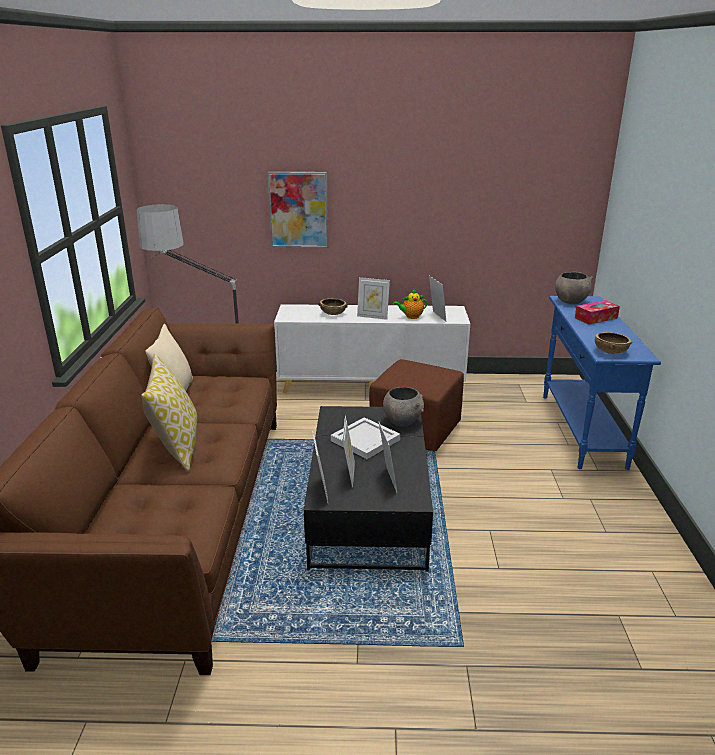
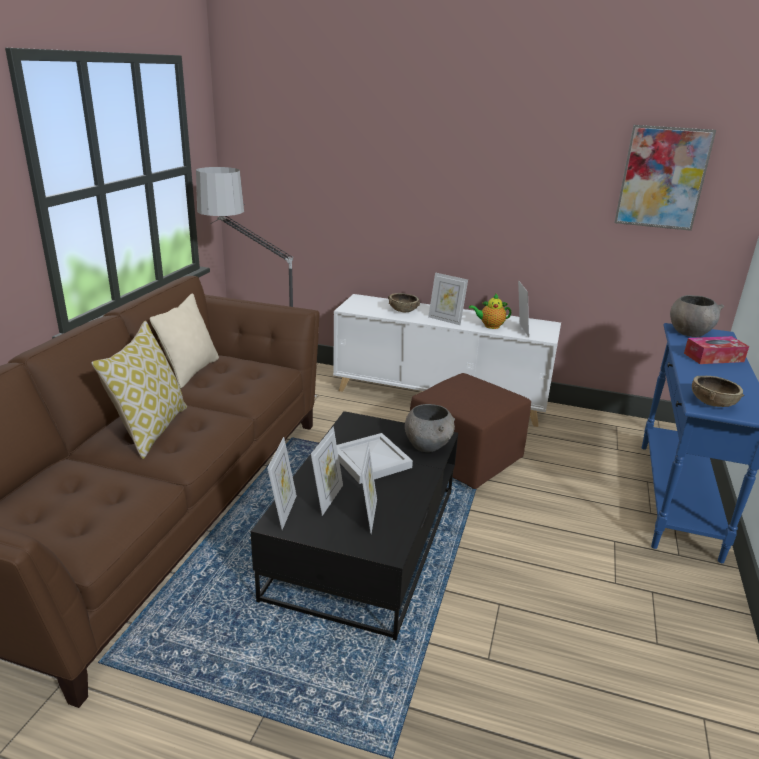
camera: 15 degrees right, 0 degrees up
picture [267,172,328,248] -> picture moved to [614,125,716,231]

